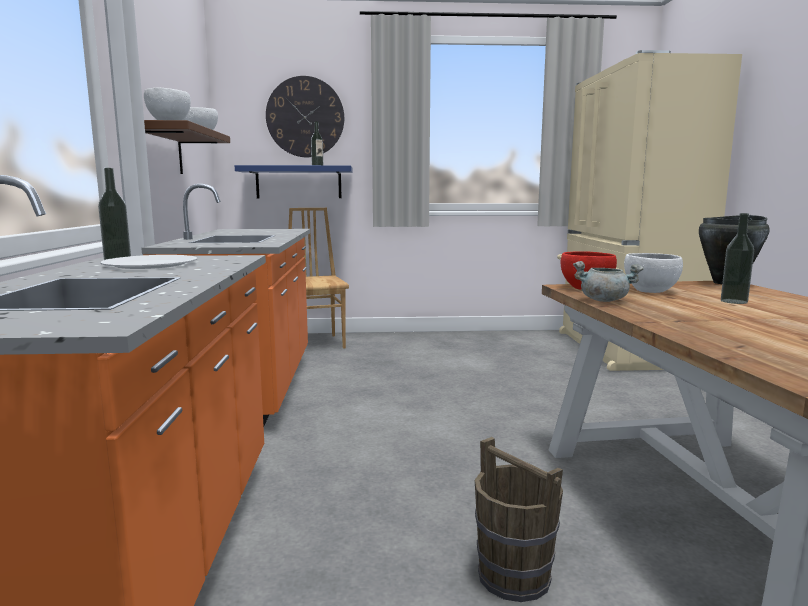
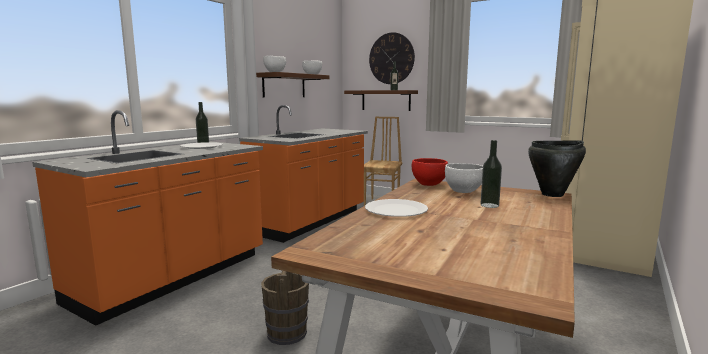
camera: 35 degrees right, 0 degrees up
blue shelf [235,165,352,198] -> brown shelf [344,90,418,111]
grey cooking pot [573,261,644,302] -> none
none -> white plate [365,199,428,217]

